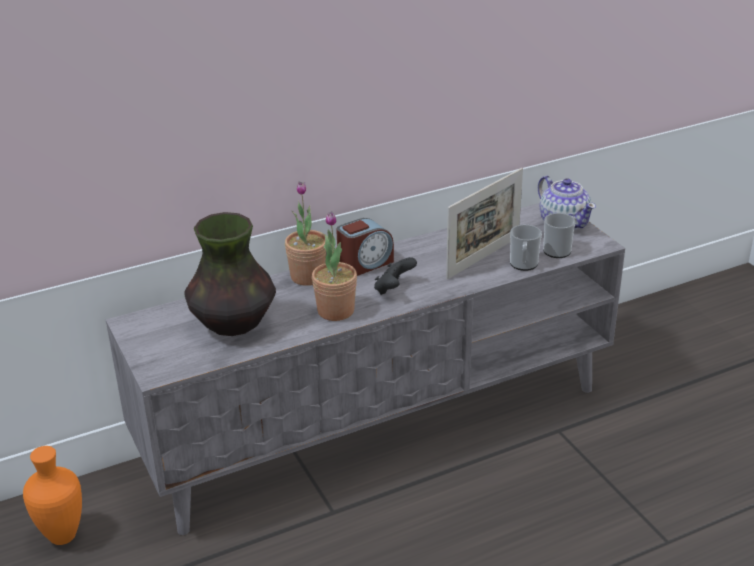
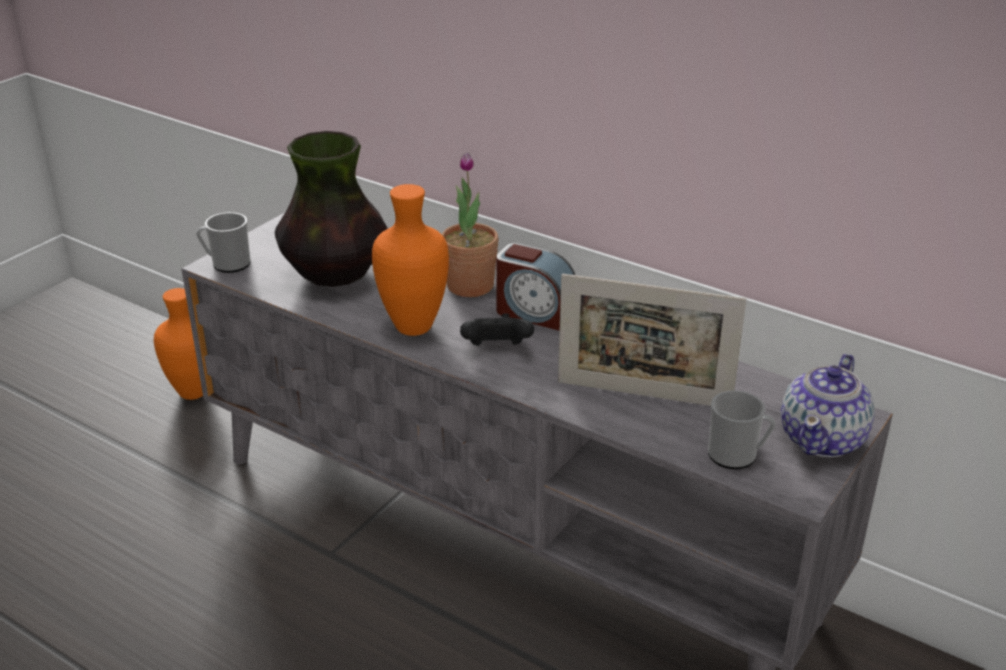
camera: 60 degrees right, 0 degrees up
potted plant [312,211,357,321] -> orange vase [372,184,449,336]
mug [510,225,542,271] -> mug moved to [196,212,251,273]

